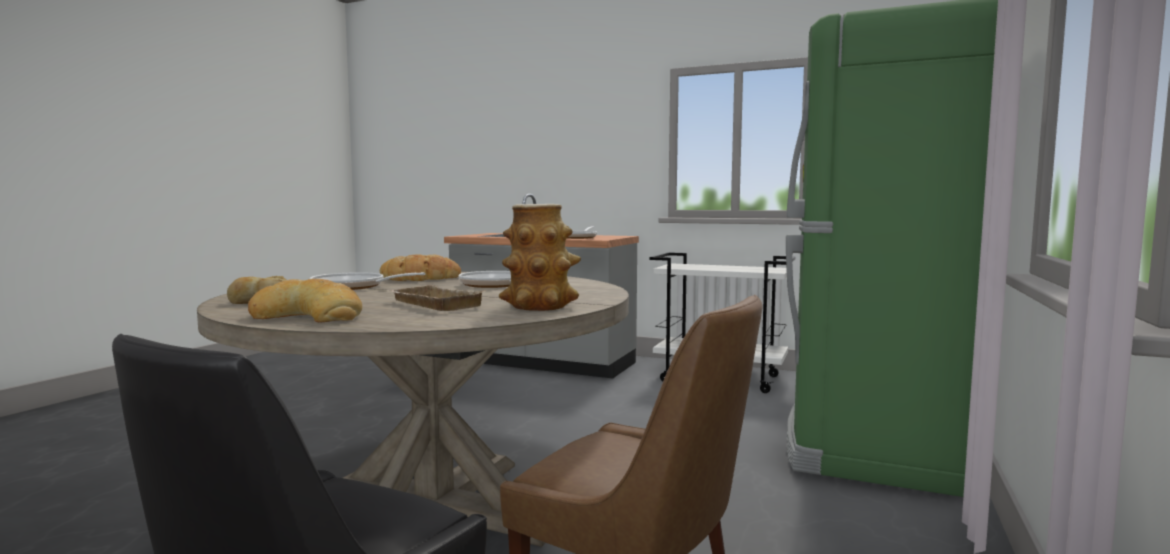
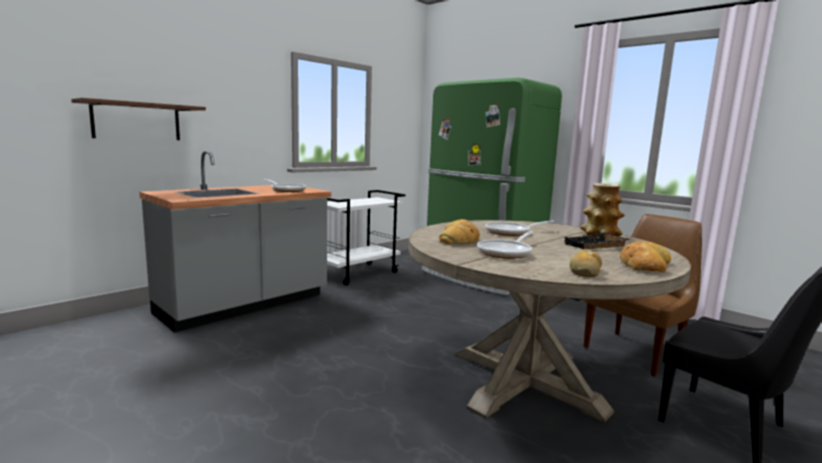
camera: 70 degrees left, 5 degrees up
beige tray [388,285,487,311] -> black tray [565,232,629,249]
none -> brown shelf [71,98,206,140]

